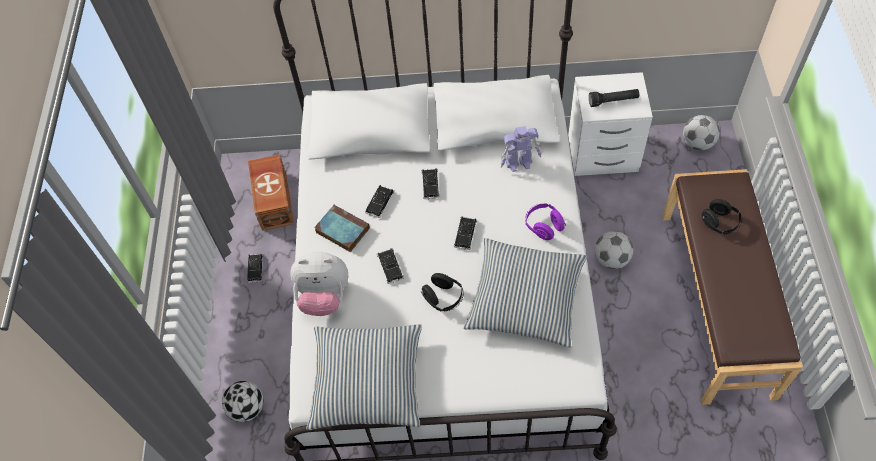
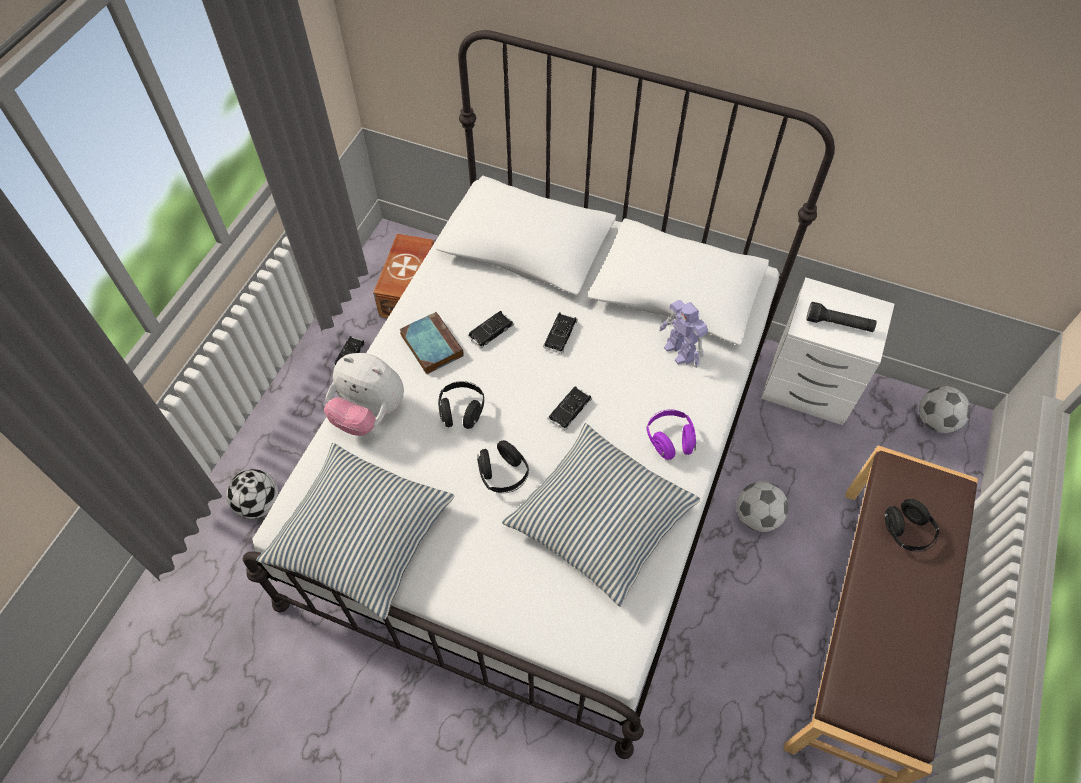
camera: 20 degrees right, 0 degrees up
black toy car [377,248,404,284] -> black headphones [438,381,484,429]
toy robot [500,126,541,172] -> toy robot turned 45 degrees clockwise [659,300,708,368]

